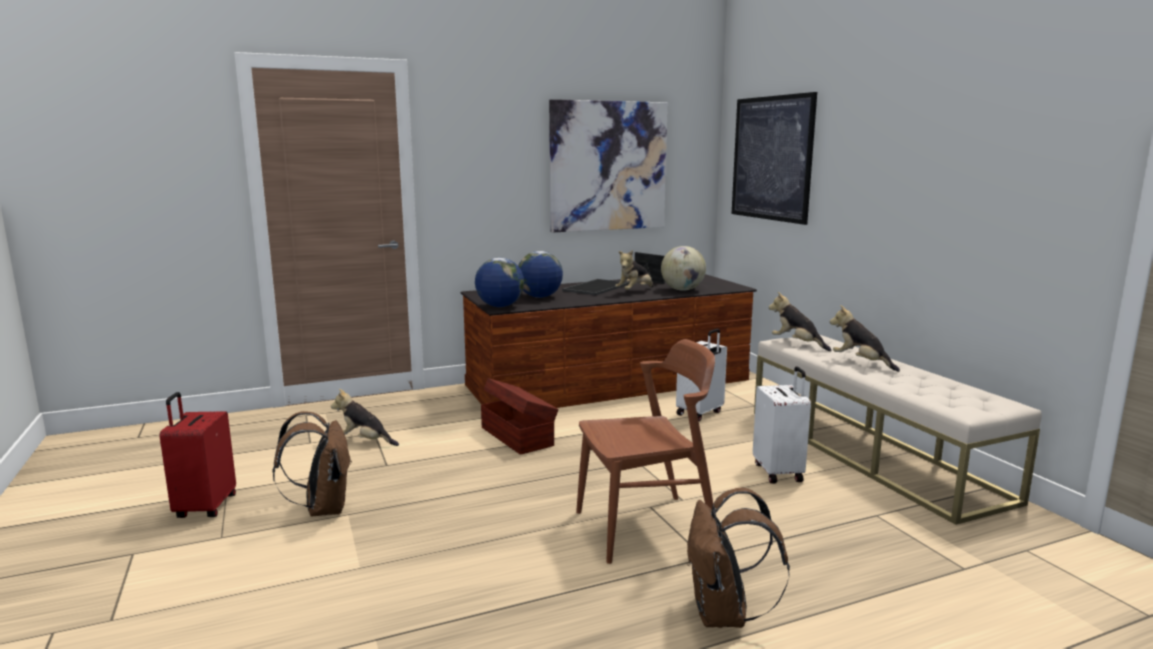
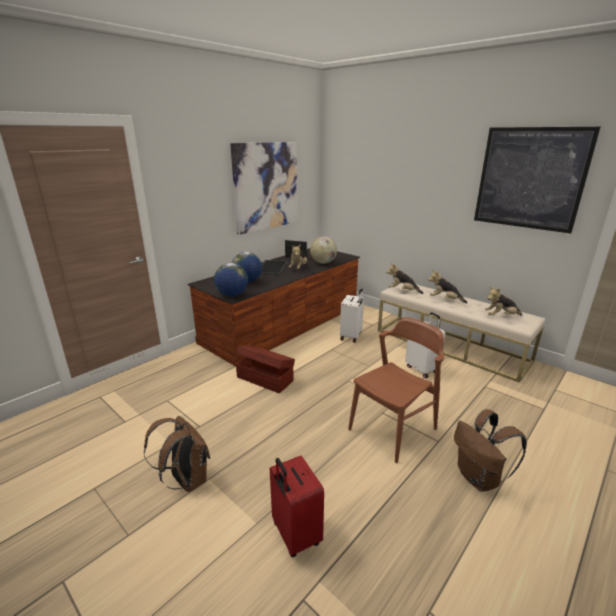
camera: 25 degrees left, 10 degrees up
red suitcase [160,392,236,518] -> red suitcase moved to [270,456,324,557]
plush toy [331,389,399,446] -> plush toy moved to [485,287,522,315]
picture [732,92,817,225] -> picture moved to [474,127,600,233]

